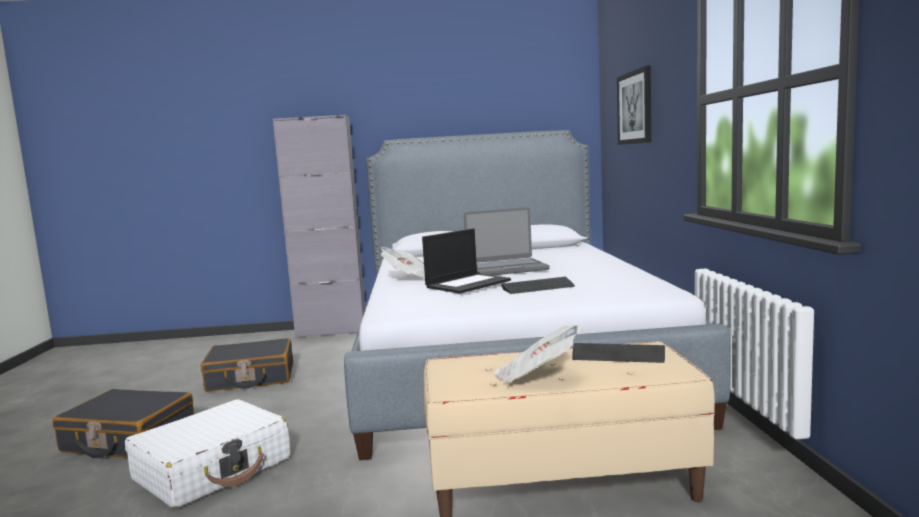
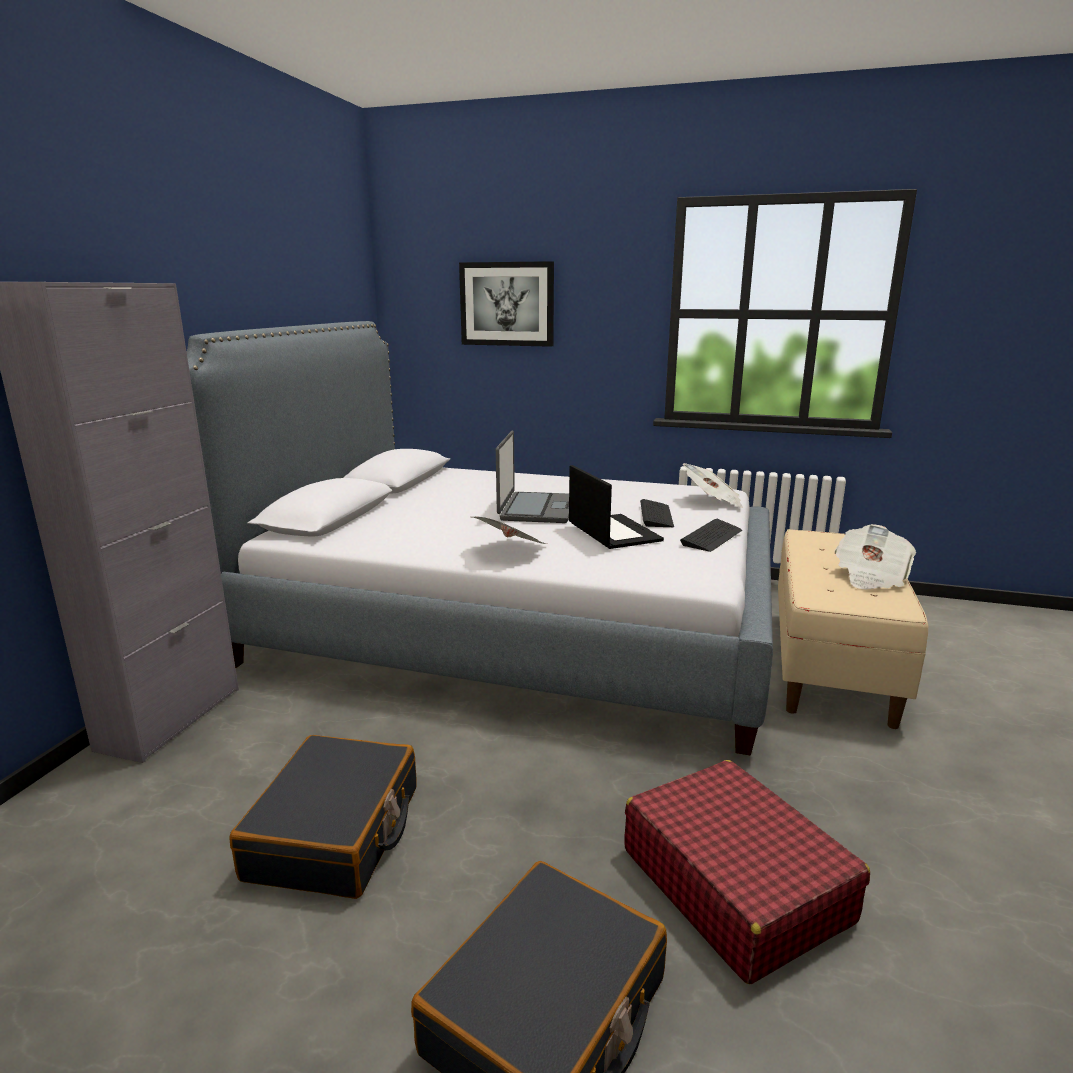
camera: 70 degrees left, 10 degrees up
white suitcase [125,399,291,509] -> red suitcase [624,760,870,984]
keyboard [572,343,665,363] -> keyboard moved to [680,519,742,552]
none -> newspaper [683,463,743,508]

